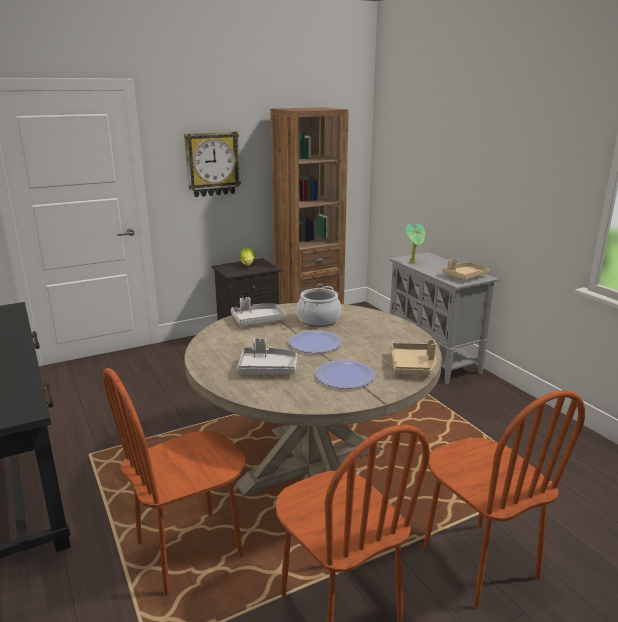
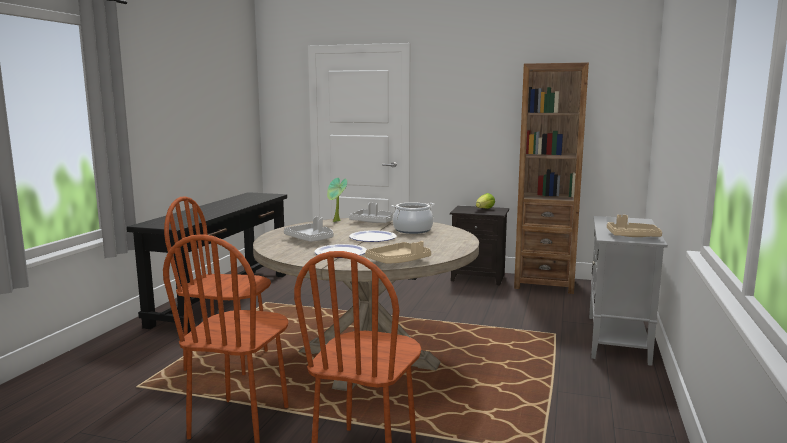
camera: 45 degrees right, 10 degrees down
wall clock [184,131,241,197] -> none
potted plant [406,223,425,263] -> potted plant moved to [327,178,347,222]

